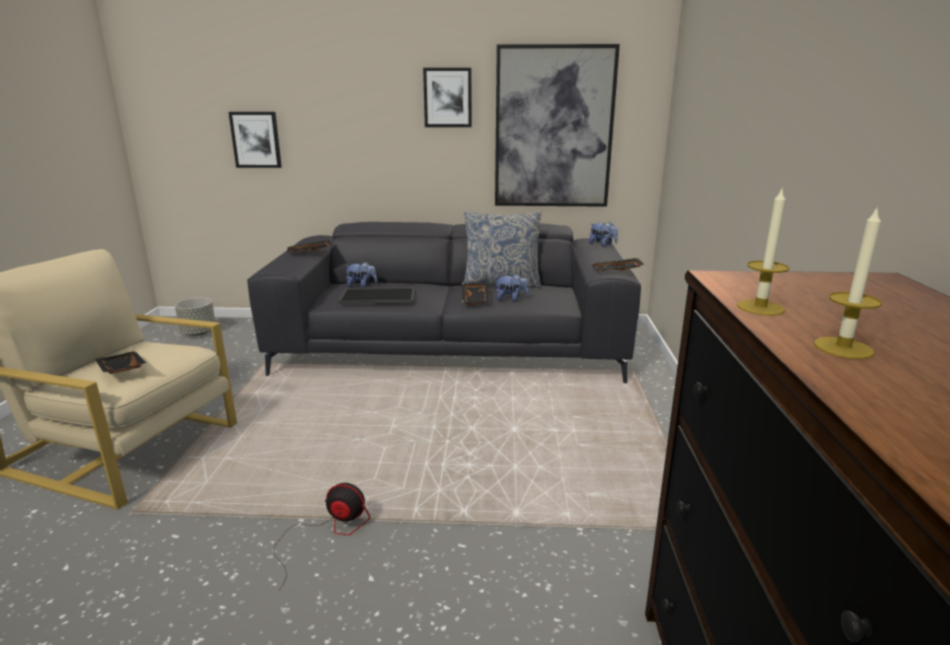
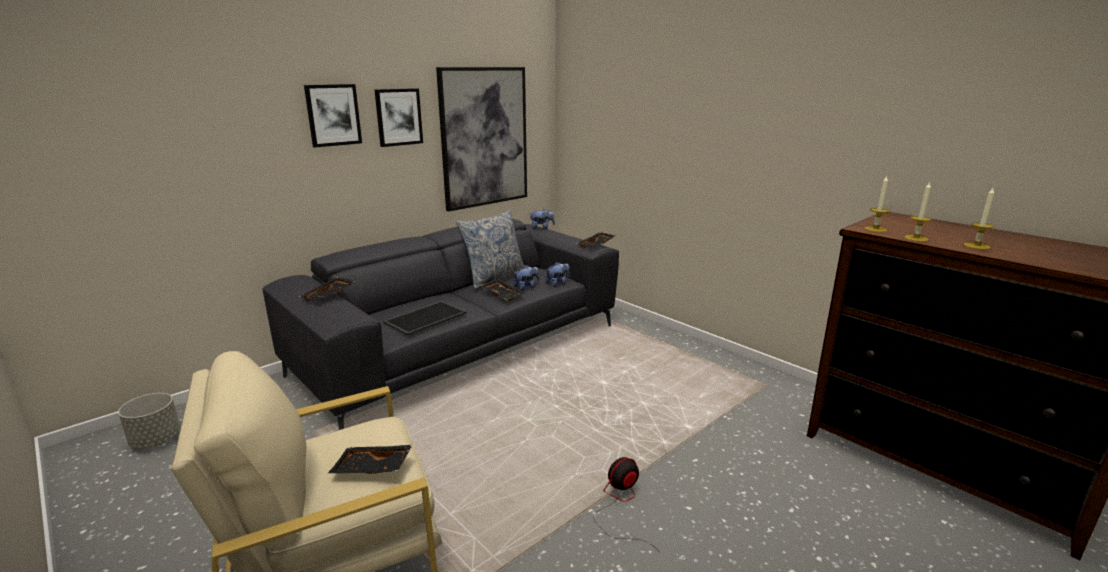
camera: 45 degrees left, 0 degrees up
picture [229,112,282,168] -> picture moved to [304,84,362,148]
plush toy [346,261,377,288] -> plush toy moved to [545,262,570,287]
none -> candle [865,176,890,232]

